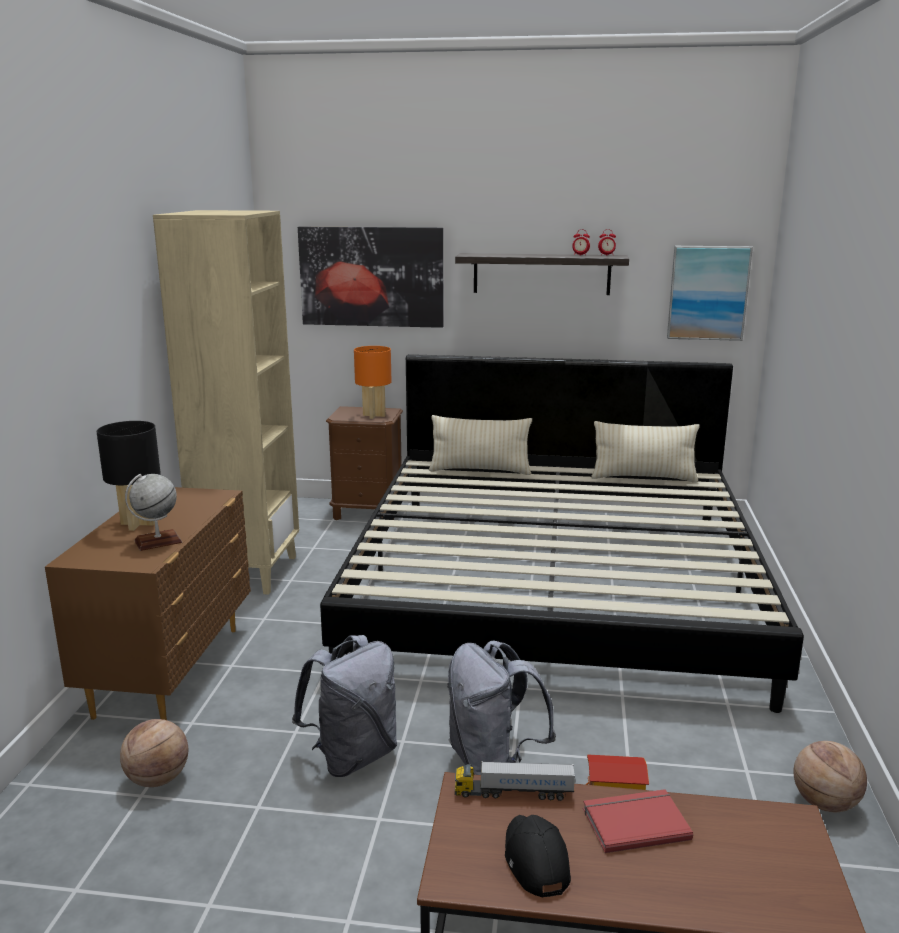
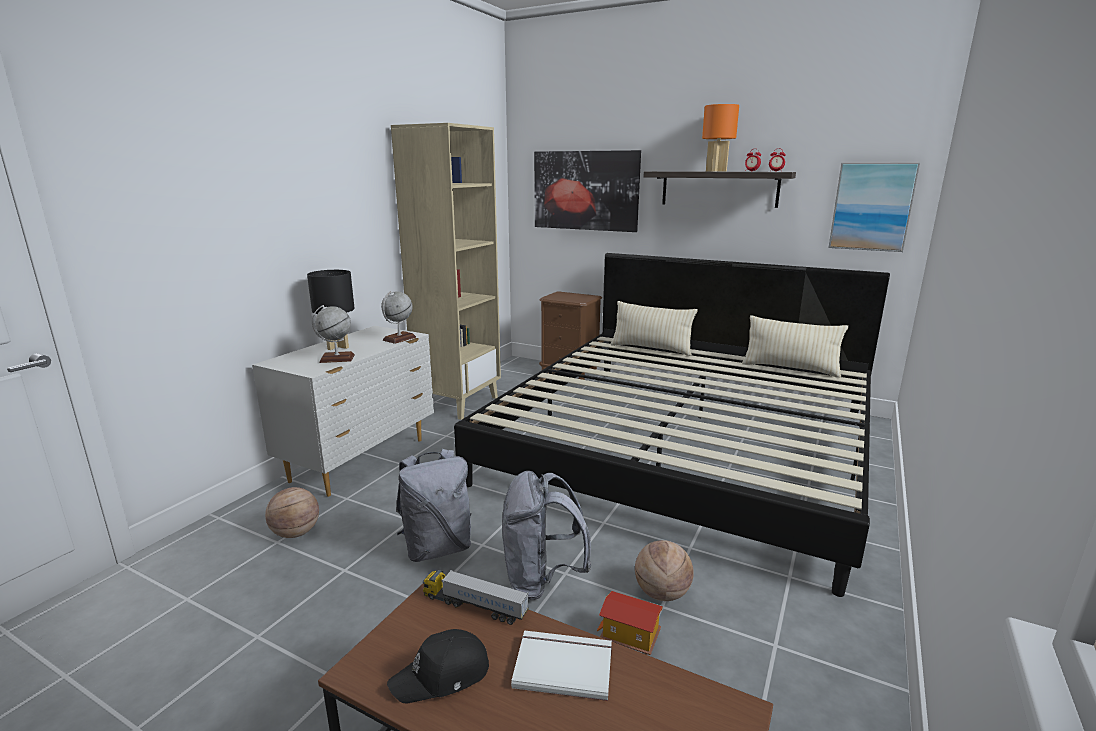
camera: 20 degrees right, 0 degrees up
brown dresser [45,487,251,720] -> white dresser [252,326,434,497]
orange table lamp [354,346,391,419] -> orange table lamp moved to [702,104,739,172]
black cap [505,815,571,897] -> black cap turned 120 degrees counterclockwise [387,629,489,704]
red book [583,789,693,853] -> white book [511,630,612,701]
basketball [793,741,867,812] -> basketball moved to [635,540,694,601]
none -> globe [381,291,416,344]

